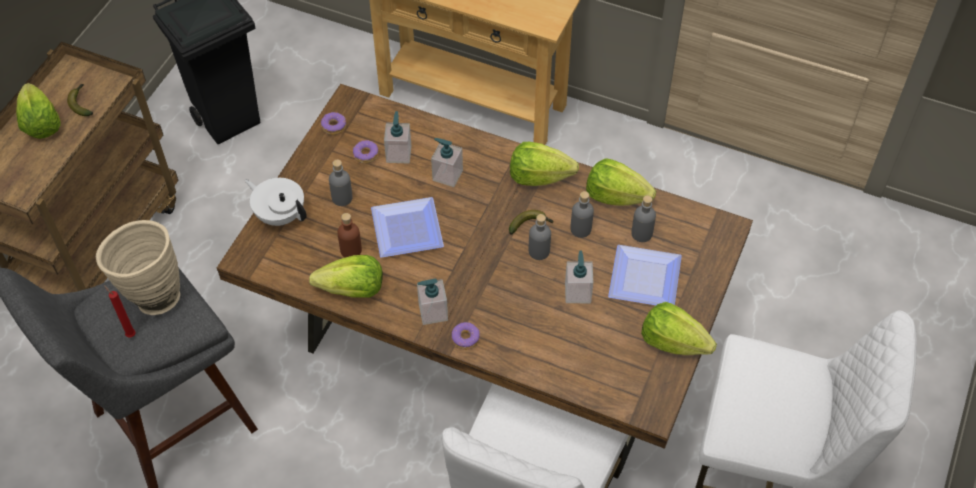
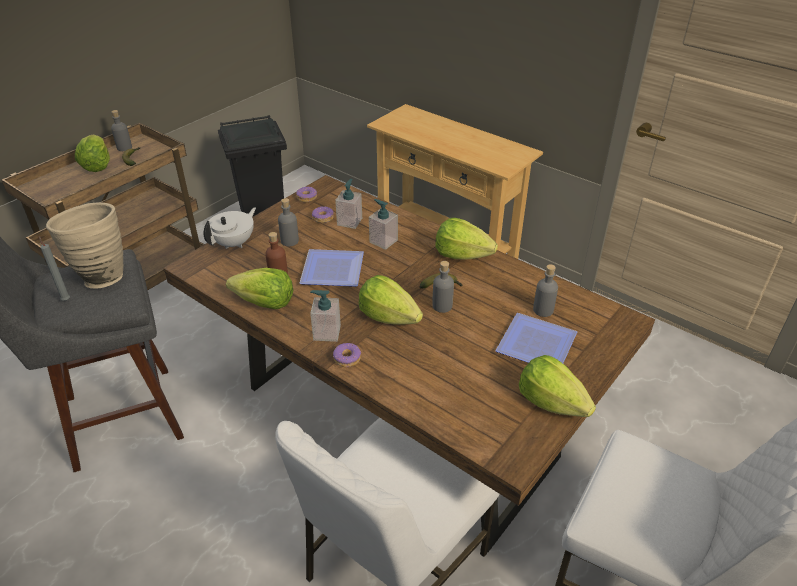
camera: 15 degrees right, 15 degrees down
red candle [104,285,136,338] -> grey candle [39,236,70,301]
white teapot [245,178,307,226] -> white teapot turned 75 degrees clockwise [204,207,256,249]
soap dispenser [565,250,593,303] -> none
grey bottle [570,191,594,238] -> grey bottle moved to [111,110,132,151]
lettuce [586,158,656,206] -> lettuce moved to [359,275,423,325]

